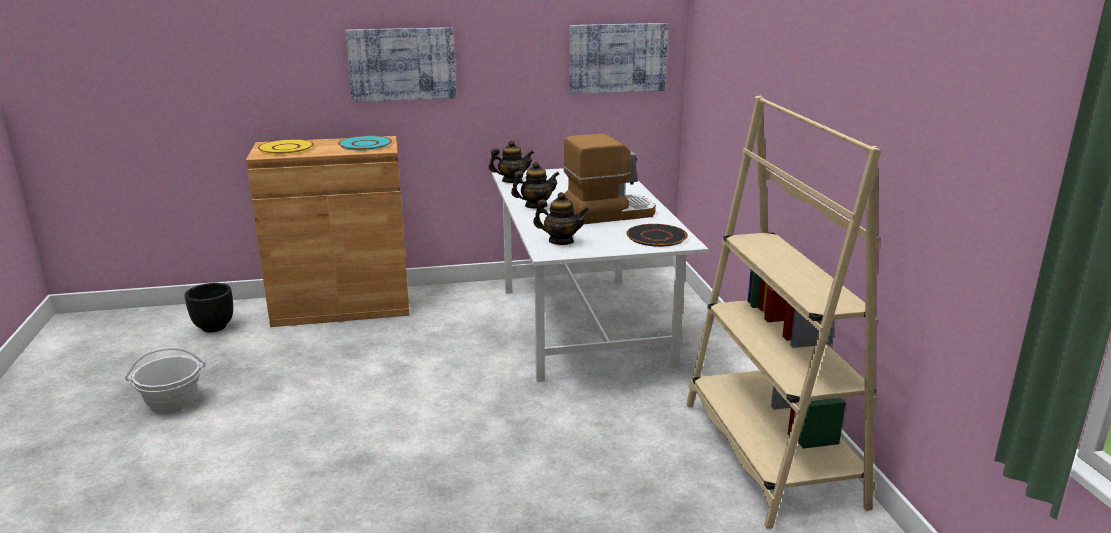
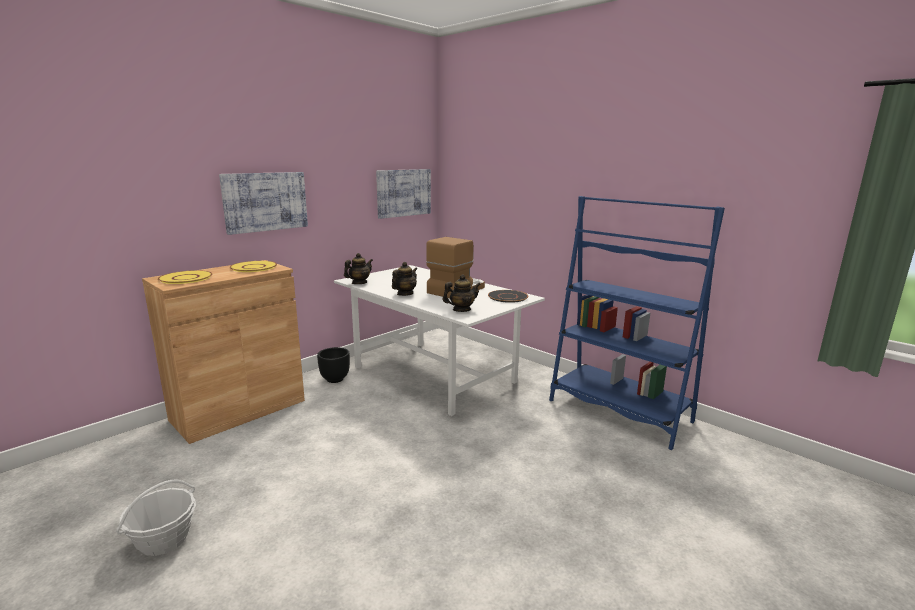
camera: 35 degrees left, 5 degrees down
black planter [185,283,233,332] -> black planter moved to [317,347,350,383]
turquoise plate [338,136,392,151] -> yellow plate [230,261,277,272]
beige bookcase [686,96,881,529] -> blue bookcase [549,196,725,450]

